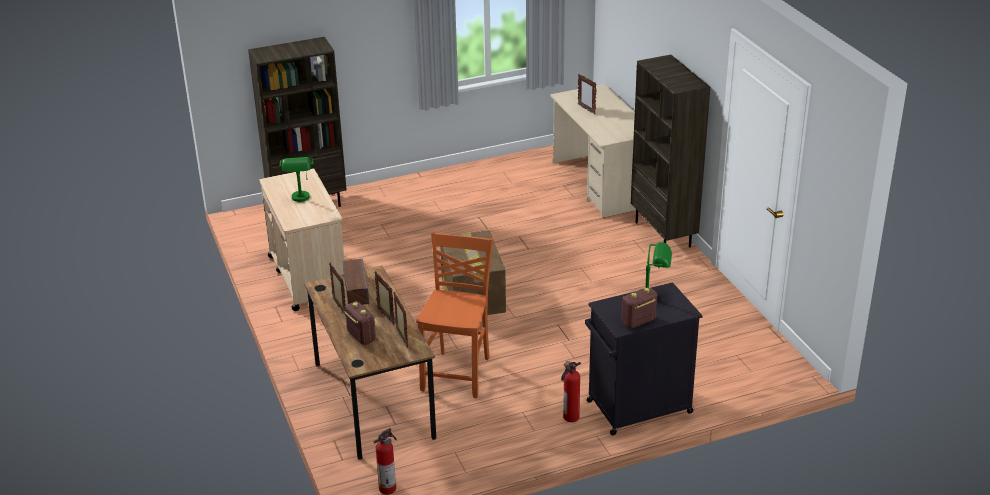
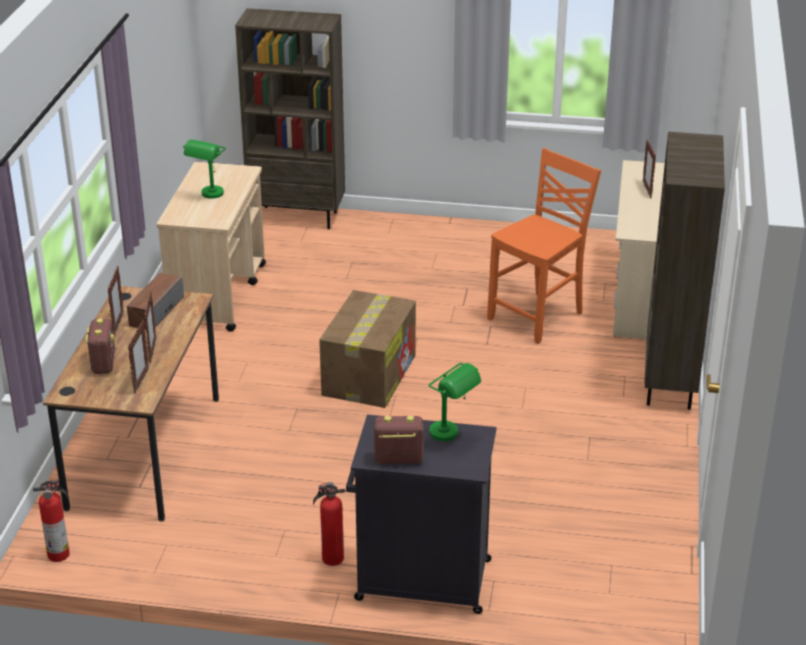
camera: 30 degrees right, 0 degrees up
orange chair [416,232,493,398] -> orange chair moved to [487,148,601,344]

